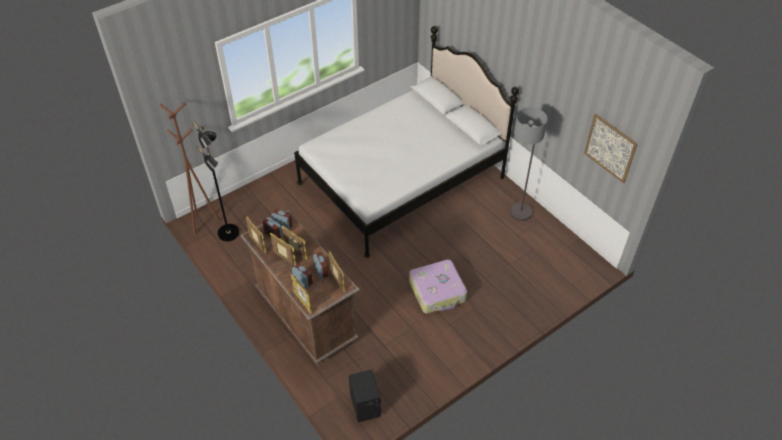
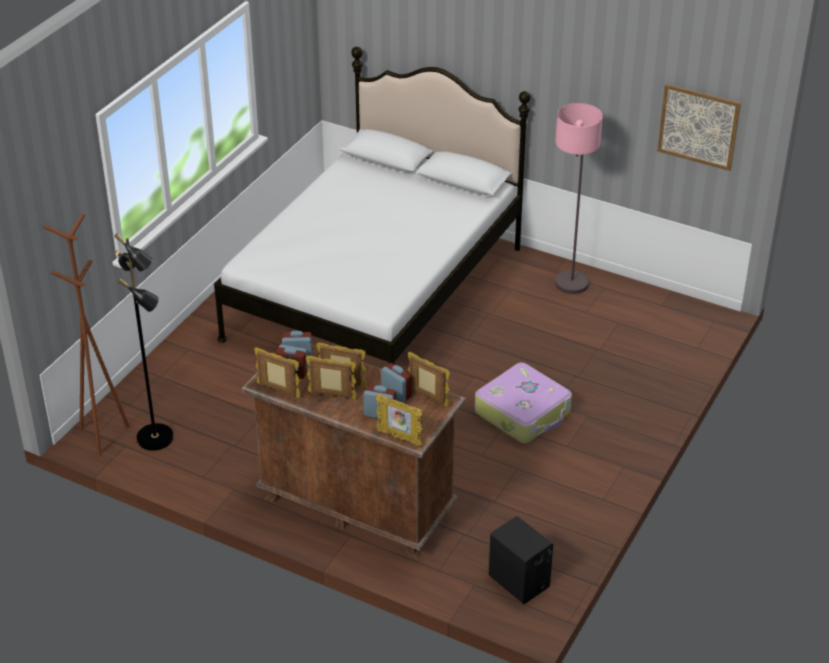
camera: 25 degrees left, 10 degrees down
grey floor lamp [510,107,548,221] -> pink floor lamp [555,103,603,294]

